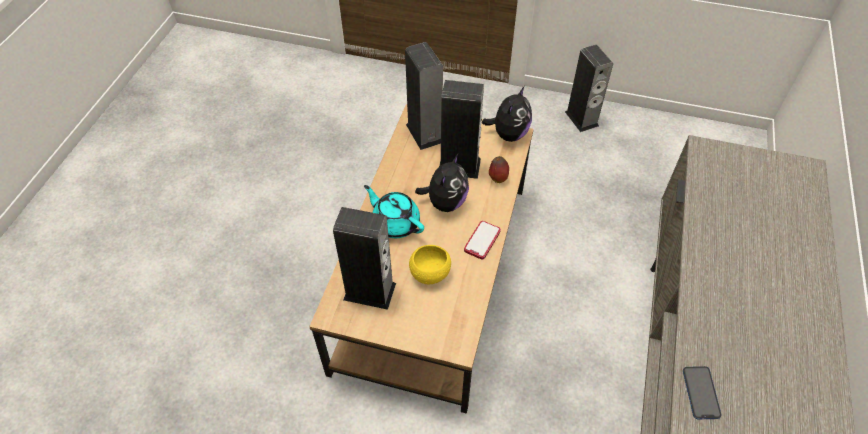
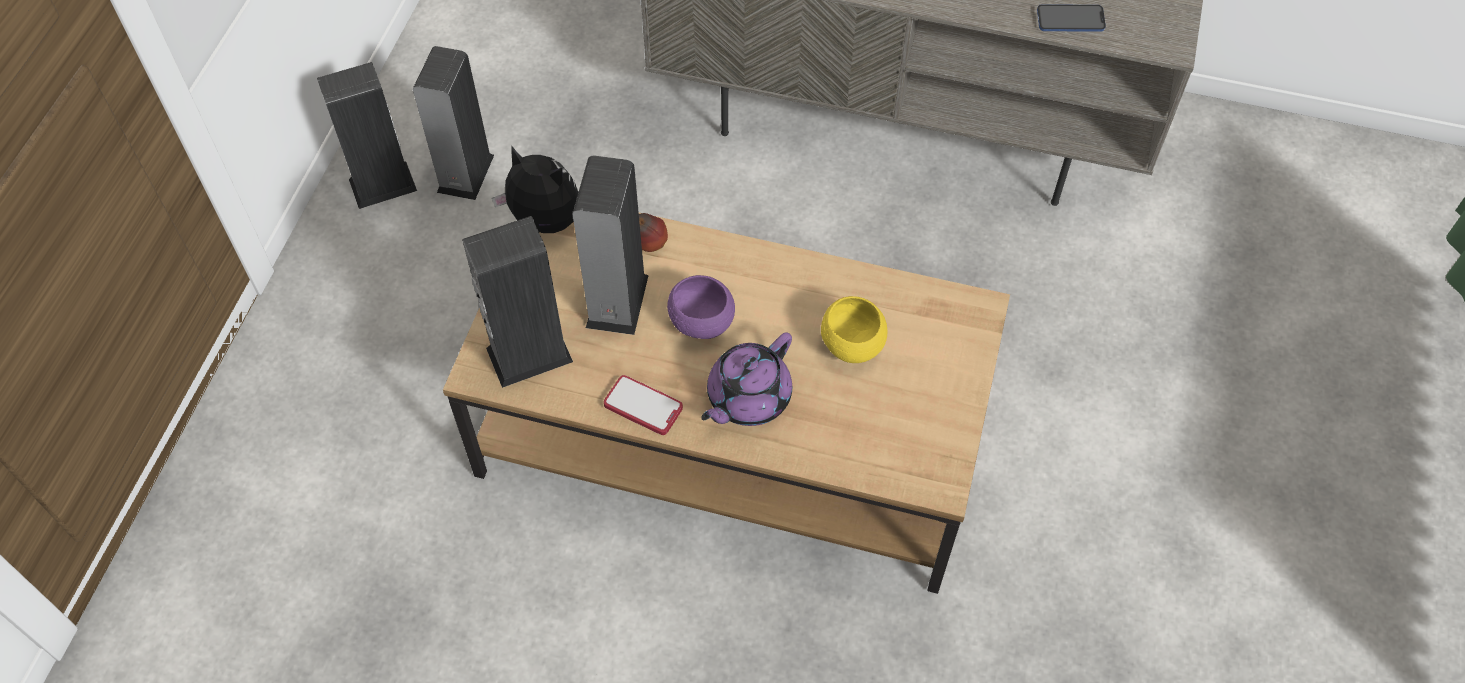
camera: 90 degrees left, 5 degrees up
speaker [333,207,396,310] -> speaker moved to [413,46,494,200]
turquoise teapot [364,185,424,238] -> purple teapot [701,332,792,426]
plush toy [415,154,469,212] -> purple bowl [667,275,735,339]
phone [464,221,501,260] -> phone moved to [604,375,683,435]

